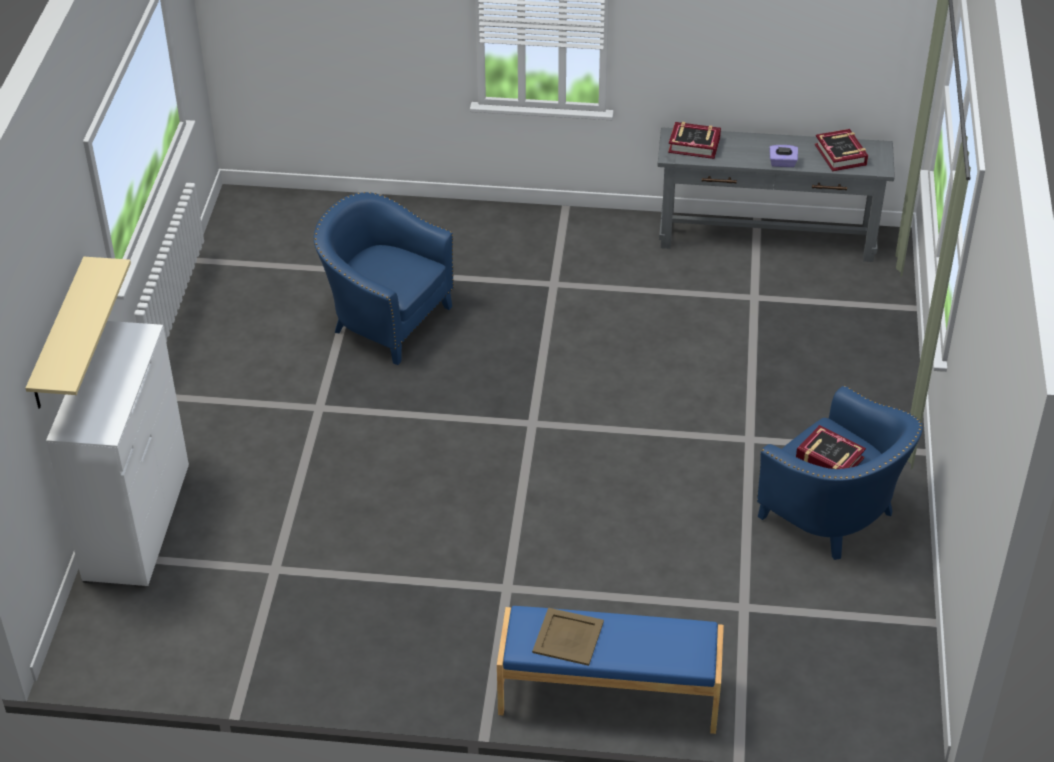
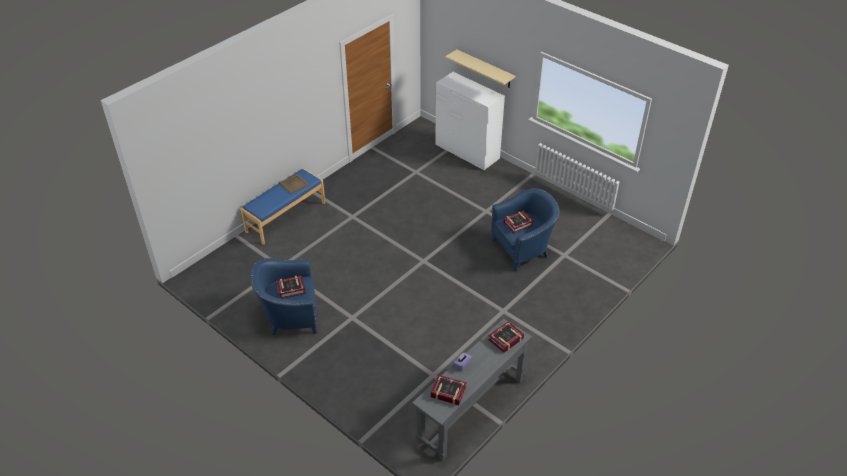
camera: 125 degrees right, 0 degrees up
none -> book [503,211,534,233]

